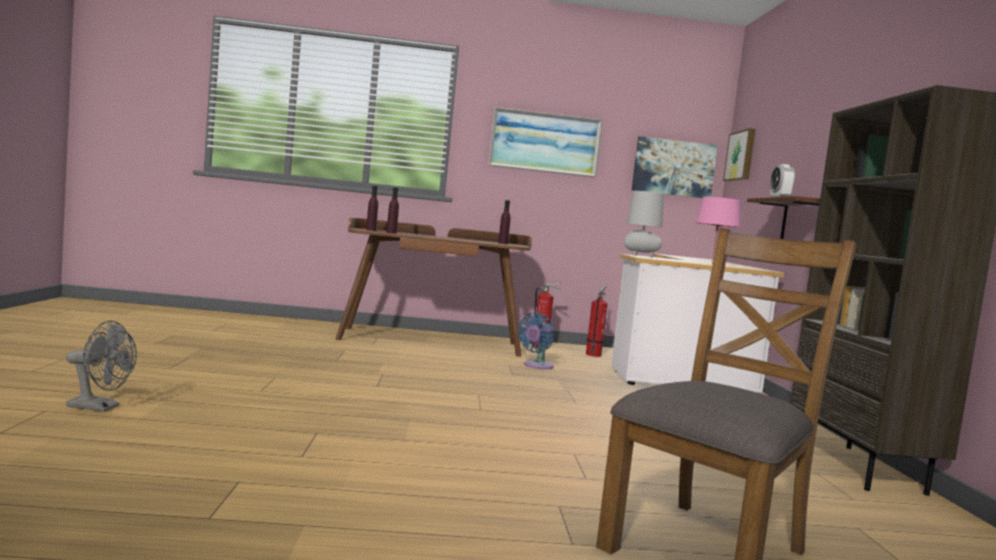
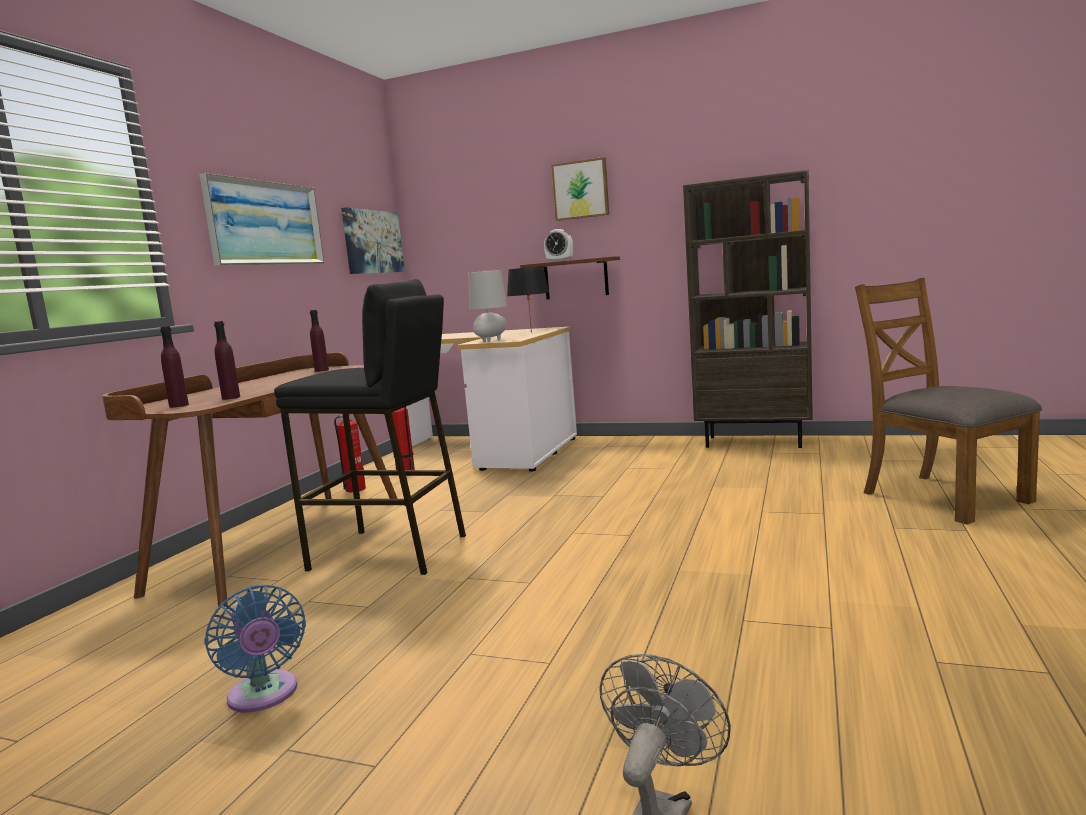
camera: 65 degrees left, 5 degrees up
blue fan [518,312,555,369] -> blue fan moved to [205,585,306,713]
pink table lamp [695,197,740,264] -> black table lamp [507,267,549,333]
picture [723,128,756,182] -> picture moved to [551,157,609,221]
none -> black stool [274,279,466,575]

